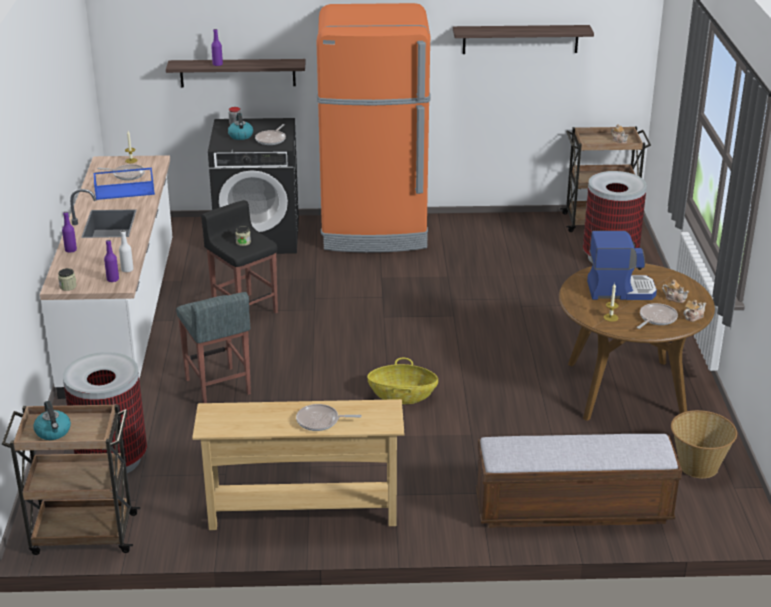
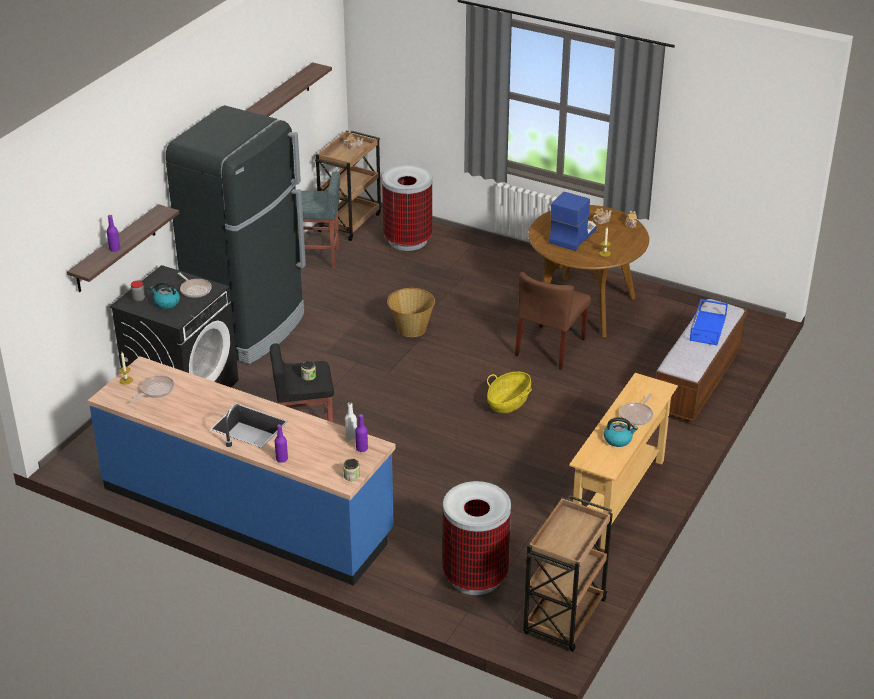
camera: 60 degrees left, 5 degrees up
kettle [33,401,71,440] -> kettle moved to [604,417,638,447]
white counter [40,155,172,399] -> blue counter [88,356,396,586]
blue tray [93,168,155,200] -> blue tray moved to [689,299,728,346]
grey stool [176,292,251,403] -> grey stool moved to [296,171,340,268]
orange fridge [317,3,431,253] -> black fridge [166,105,306,364]
frying pan [637,303,678,329] -> none
basket [671,410,737,478] -> basket moved to [387,288,435,337]
none -> brown chair [515,272,591,370]

